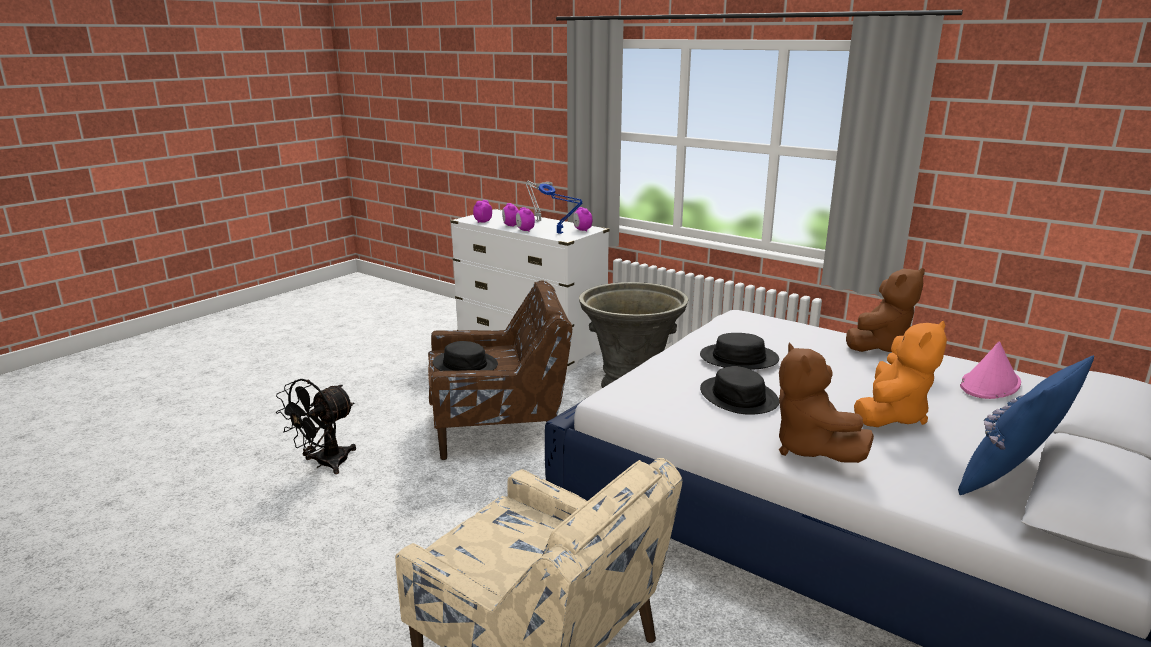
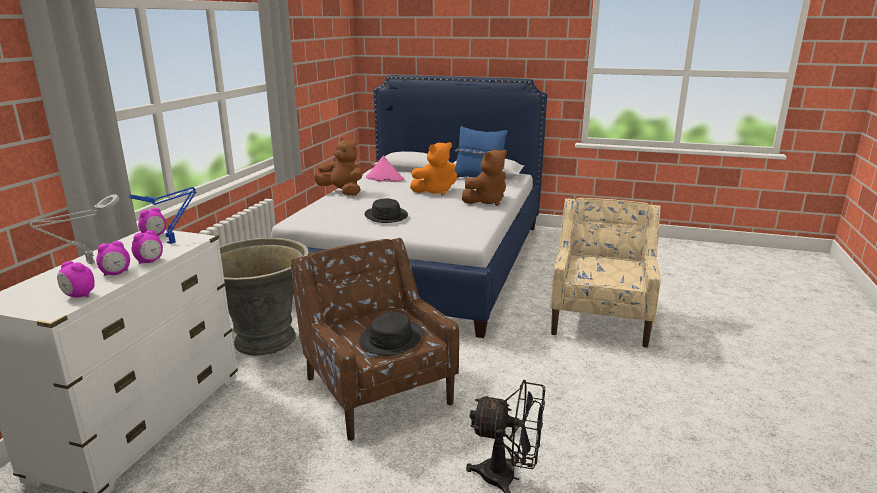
camera: 110 degrees left, 0 degrees up
black hat [700,366,779,415] -> none
orange plush toy [854,321,947,427] -> orange plush toy turned 135 degrees clockwise [410,142,457,196]

